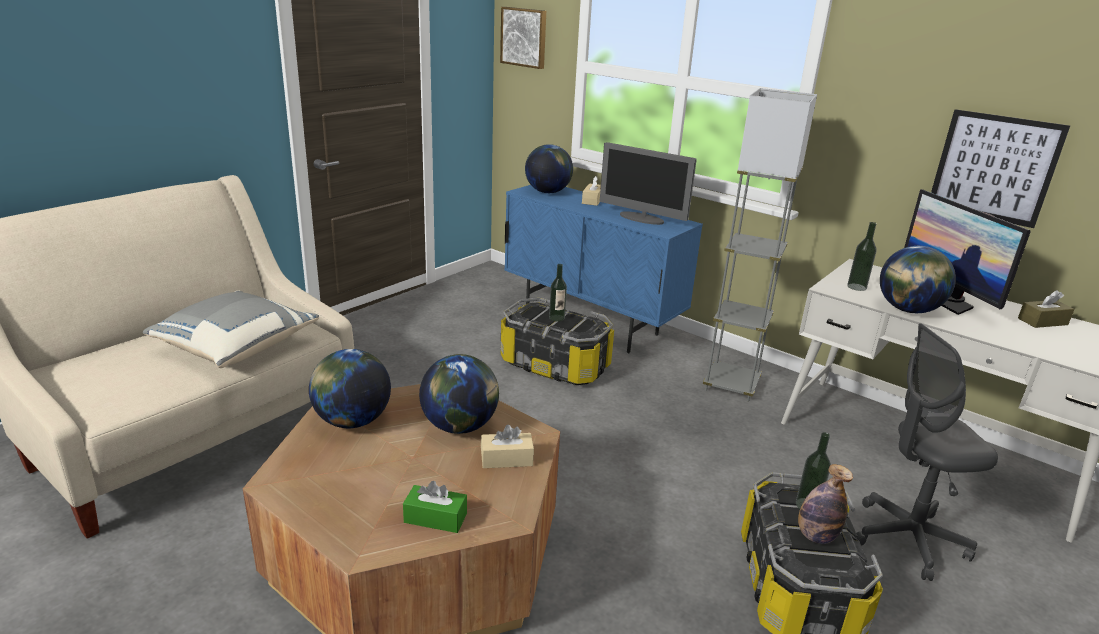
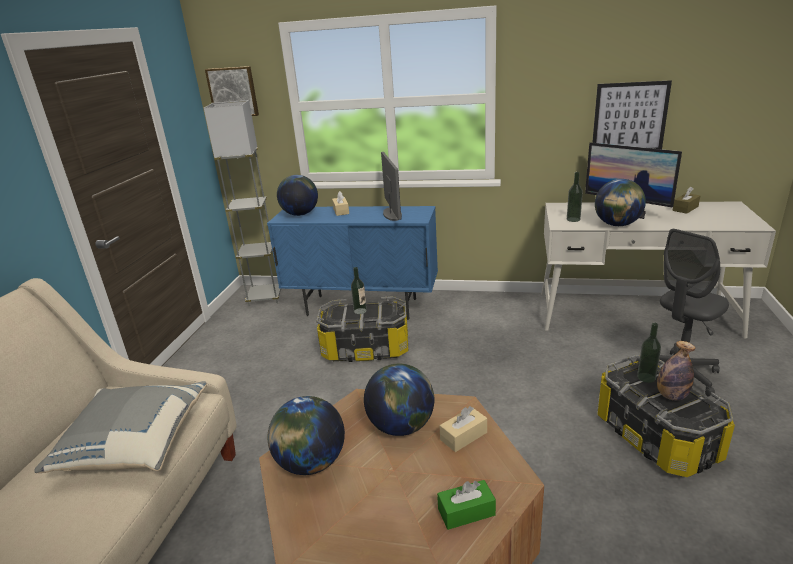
camera: 25 degrees left, 0 degrees up
monitor [599,142,697,225] -> monitor turned 105 degrees counterclockwise [381,152,402,221]
grey floor lamp [703,88,817,401] -> grey floor lamp moved to [204,100,281,306]

